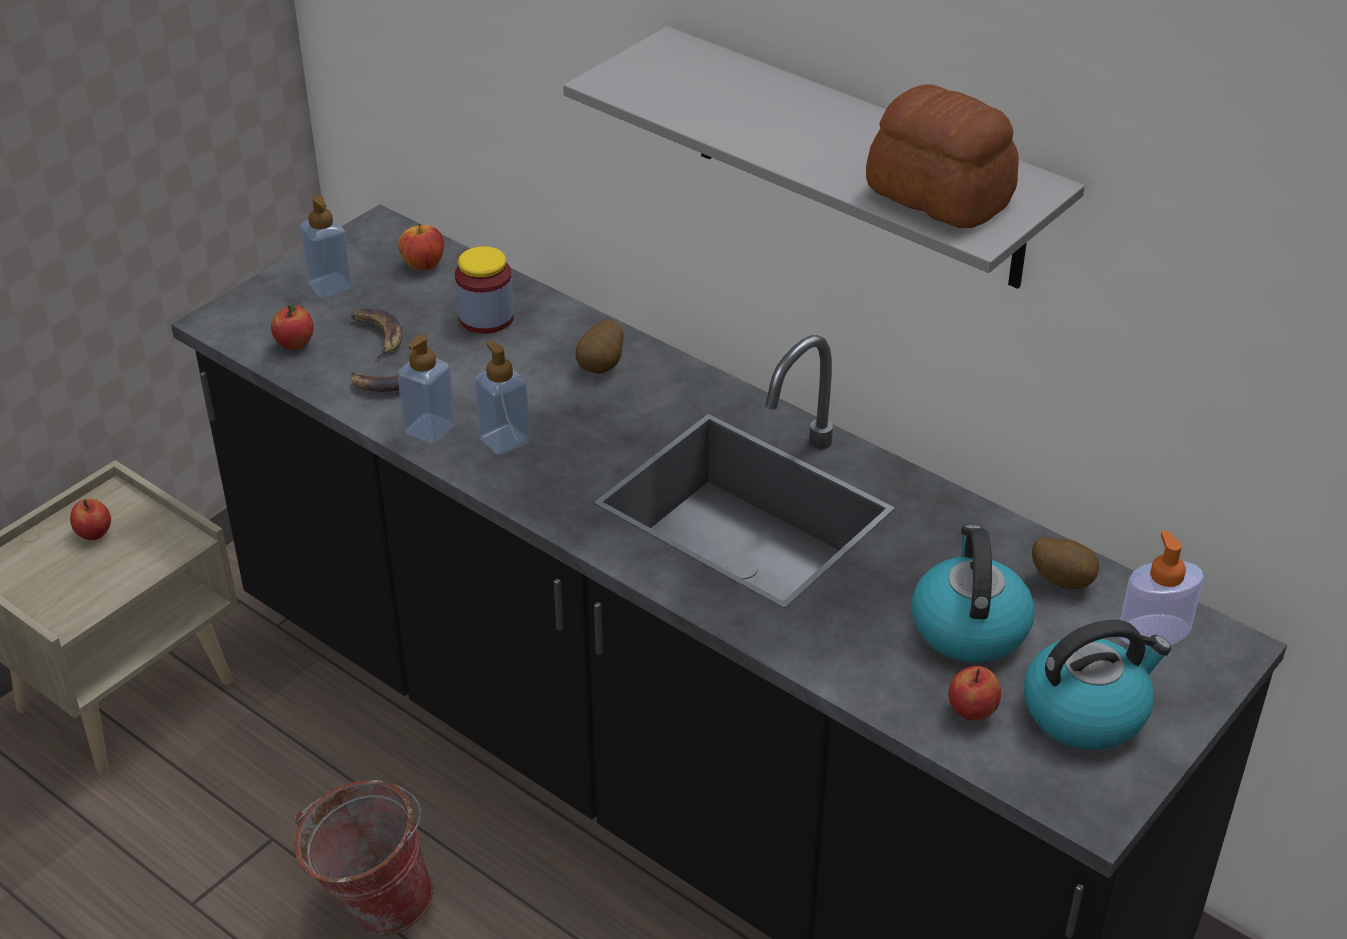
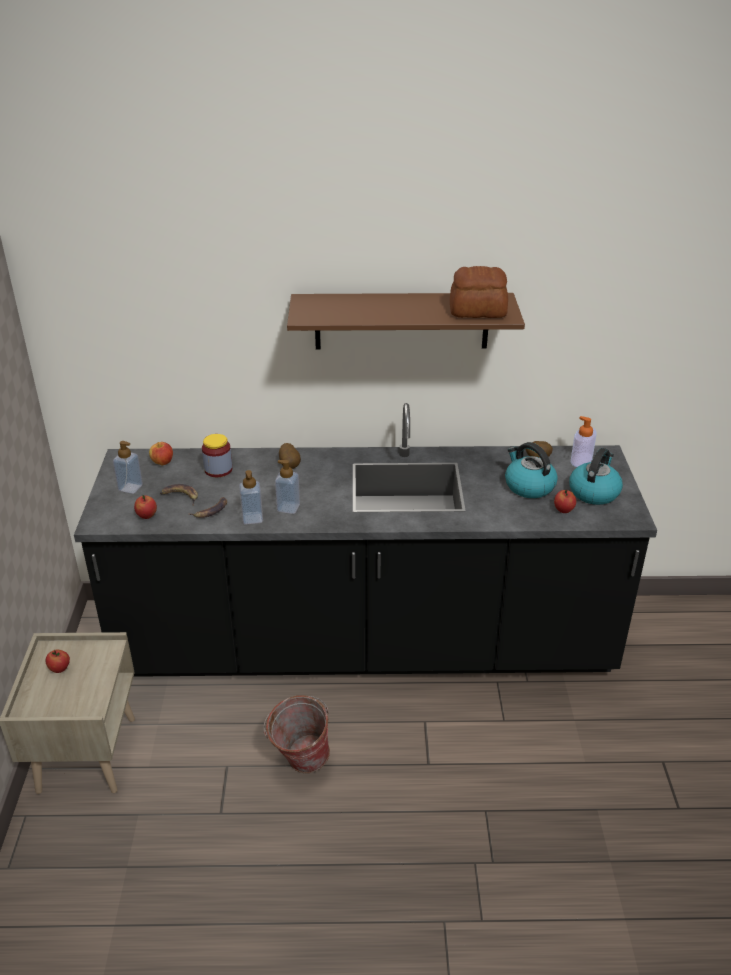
camera: 40 degrees left, 5 degrees down
grey shelf [563,26,1085,289] -> brown shelf [287,293,525,350]

